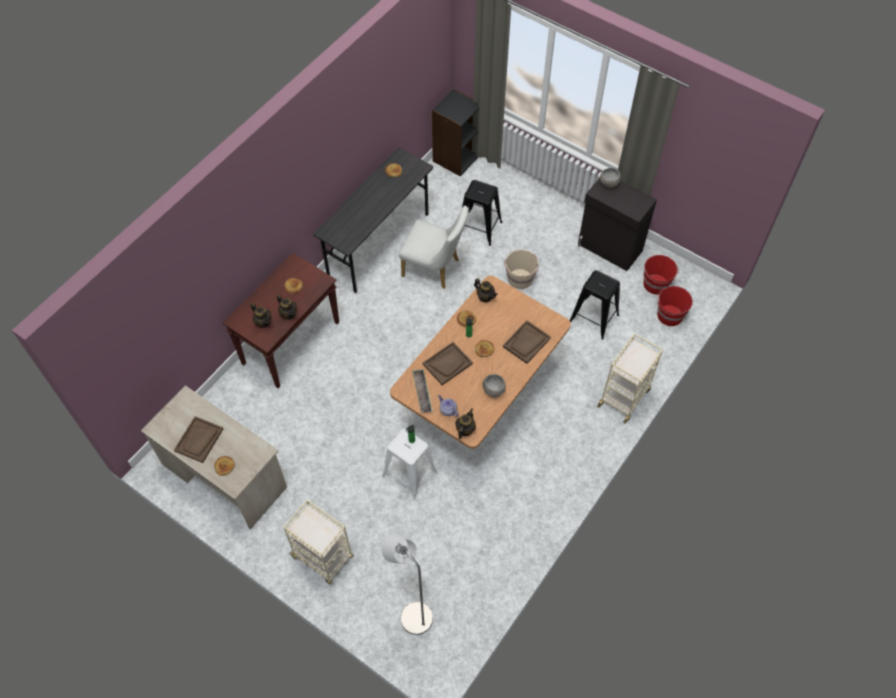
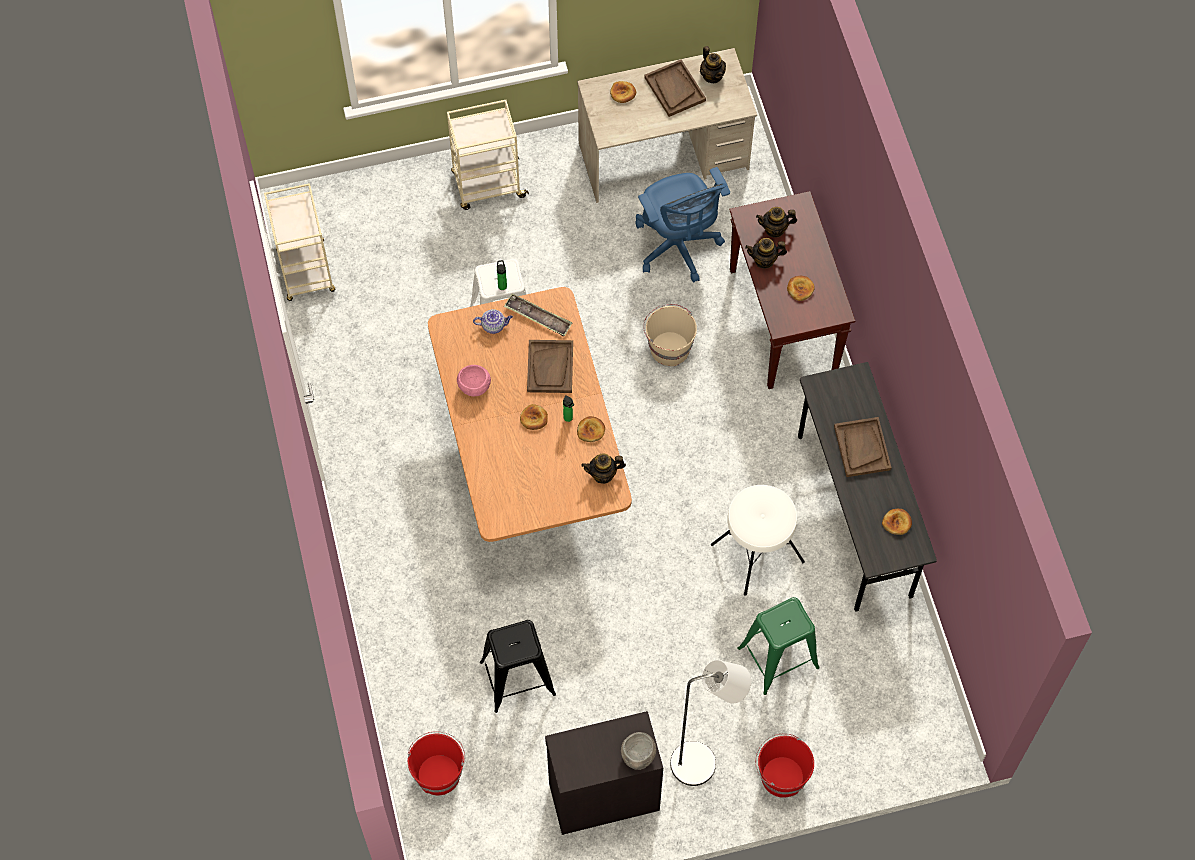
camera: 130 degrees right, 5 degrees up
grey floor lamp [381,533,433,635] -> grey floor lamp moved to [670,660,751,786]
white chair [399,205,468,289] -> white stool [711,485,805,596]
black bookcase [432,88,479,177] -> none
teapot [455,408,476,439] -> teapot moved to [700,46,726,83]
black stool [462,180,502,246] -> green stool [738,597,819,695]
grey bowl [482,374,506,397] -> pink bowl [457,365,491,396]
brown tray [503,320,551,364] -> brown tray moved to [834,417,892,477]
beige bucket [505,250,538,289] -> beige bucket moved to [643,304,697,366]
beige cart [597,333,663,424] -> beige cart moved to [264,183,335,301]
red bucket [643,255,679,295] -> red bucket moved to [755,733,814,798]
none -> blue office chair [635,167,730,283]

